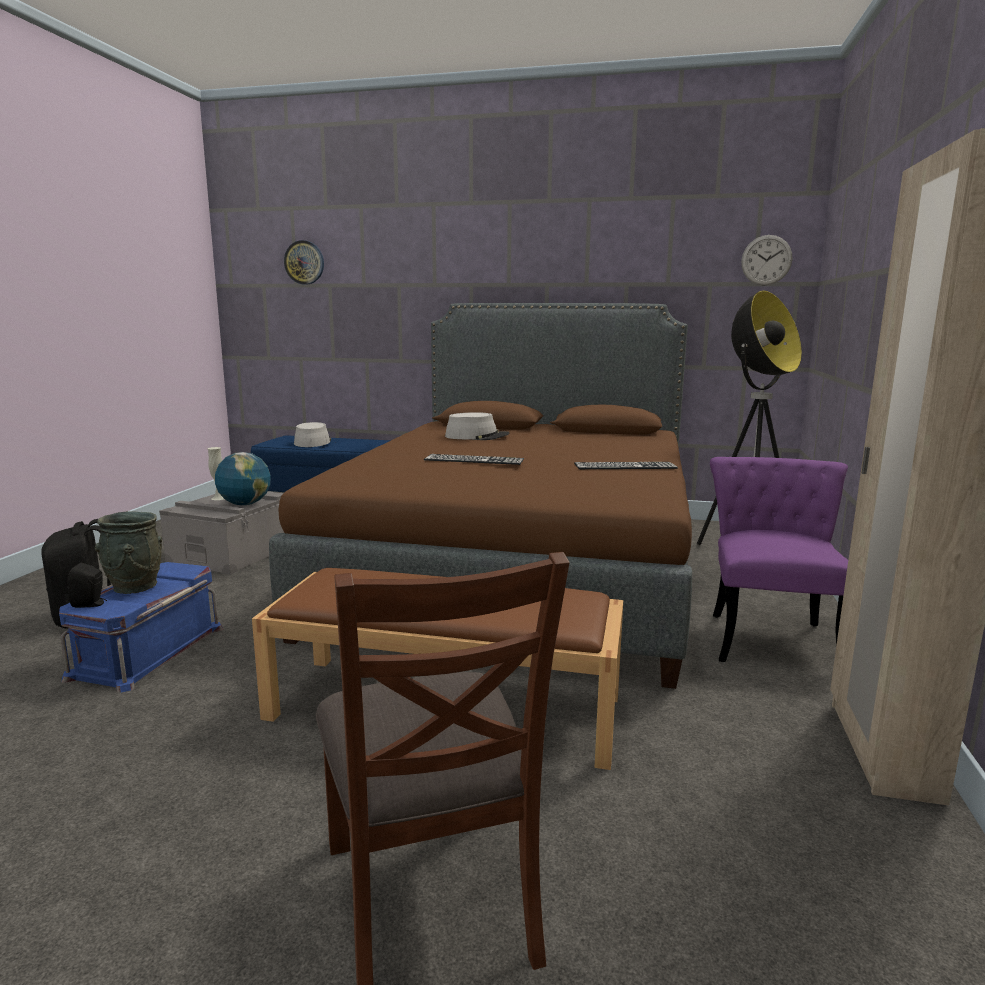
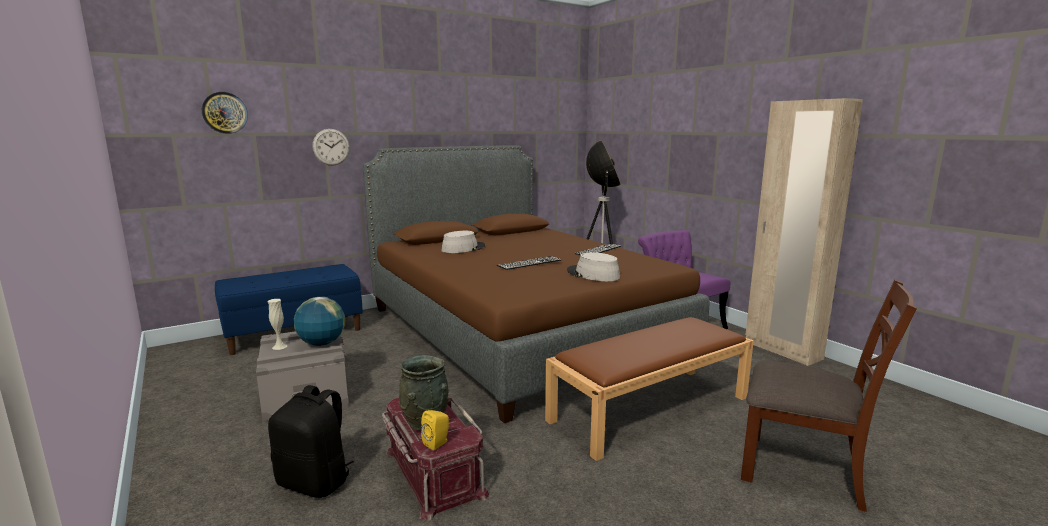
camera: 45 degrees left, 0 degrees up
blue storage box [59,562,223,693] -> red storage box [382,397,489,521]
black speaker [68,562,107,608] -> yellow speaker [421,410,449,450]
grey hat [294,422,331,447] -> grey hat moved to [567,252,620,281]
wall clock [741,235,792,285] -> wall clock moved to [312,129,350,166]

